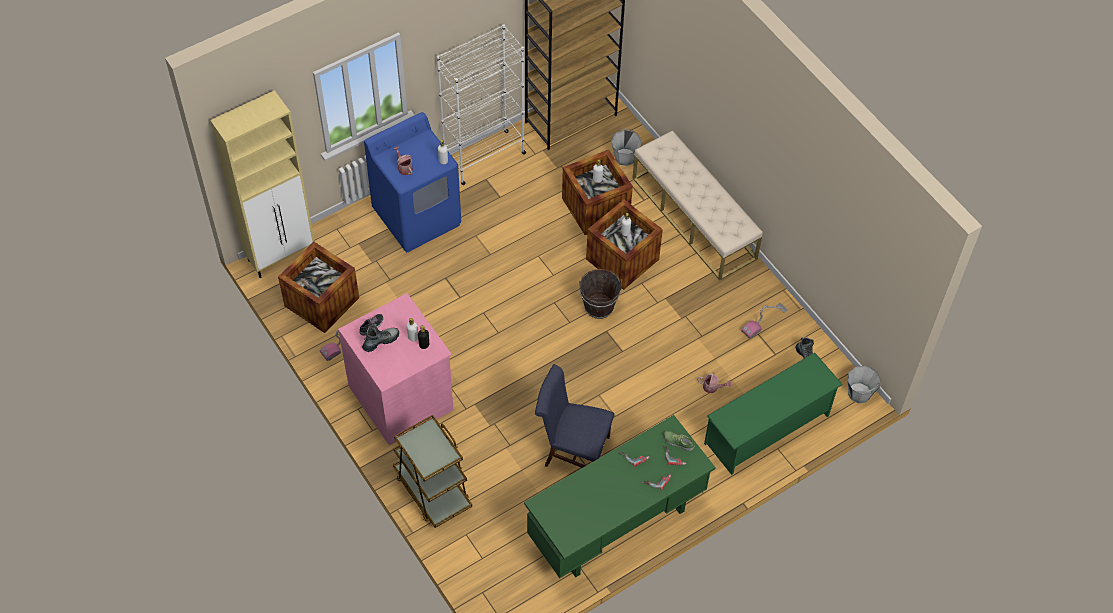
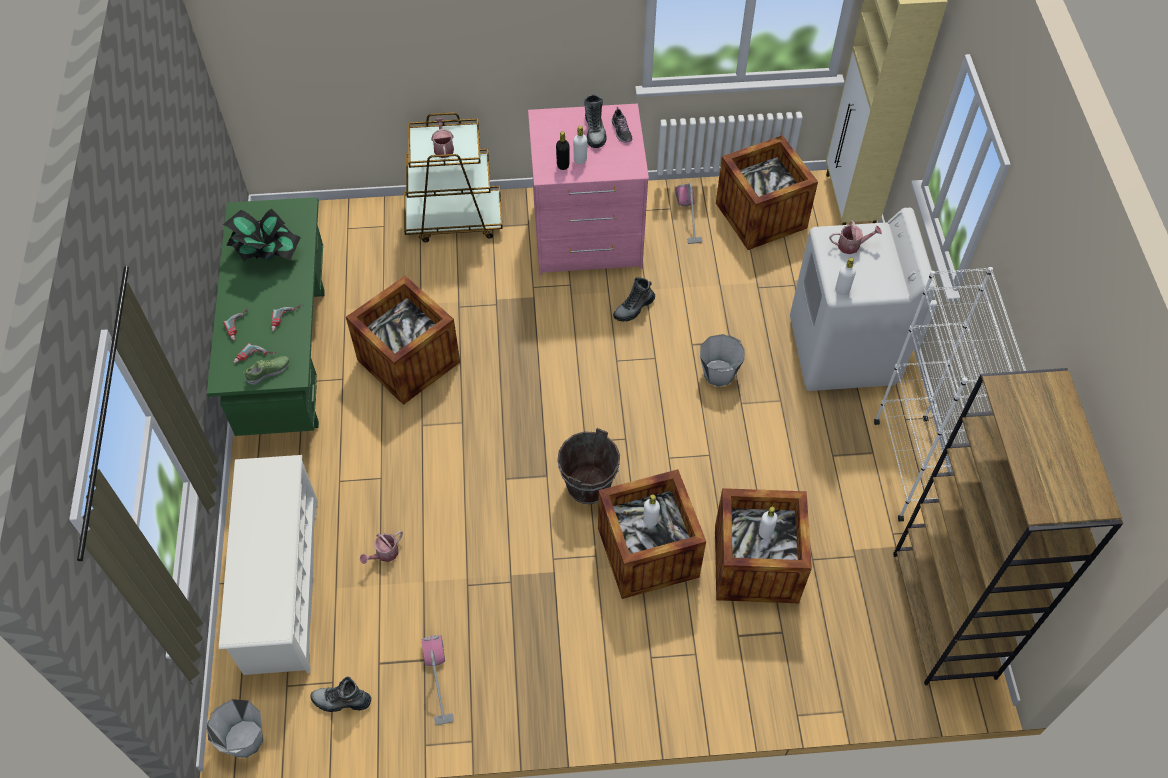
camera: 120 degrees right, 0 degrees up
blue washing machine [364,112,461,252] -> white washing machine [790,208,936,391]
blue chair [535,364,614,468] -> crate [346,275,460,405]
grey bucket [611,128,641,166] -> grey bucket moved to [700,334,745,387]
beige bench [632,130,763,280] -> none
green shoe rack [704,353,843,475] -> white shoe rack [219,455,318,675]
none -> potted plant [223,209,301,261]
none -> watering can [431,118,454,158]
none -> boot [613,277,655,322]

